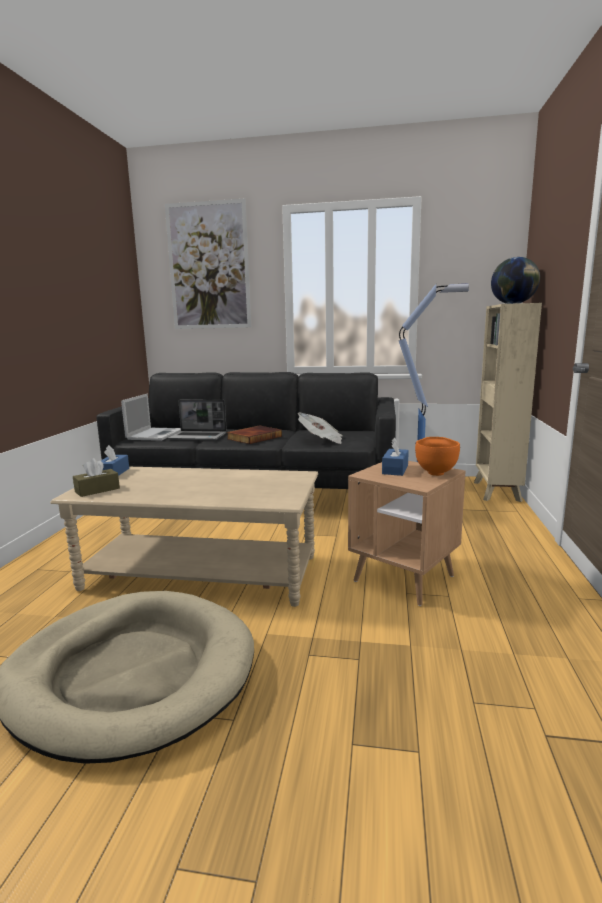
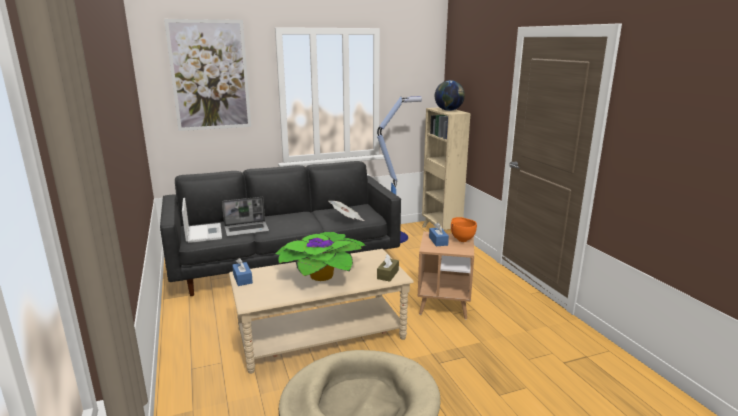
camera: 30 degrees left, 5 degrees up
brown tissue box [73,458,120,497] -> brown tissue box moved to [377,254,399,282]
book [227,425,282,444] -> none
none -> potted plant [275,232,366,281]

